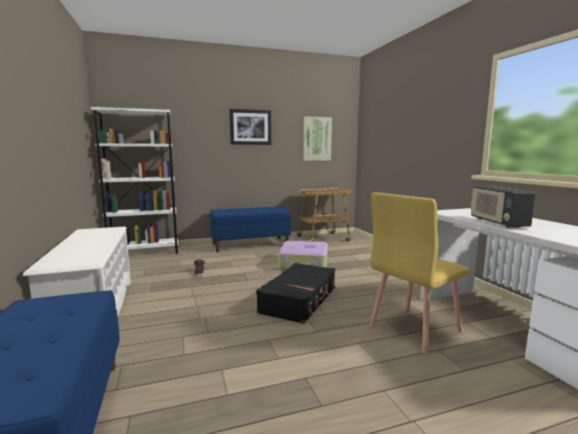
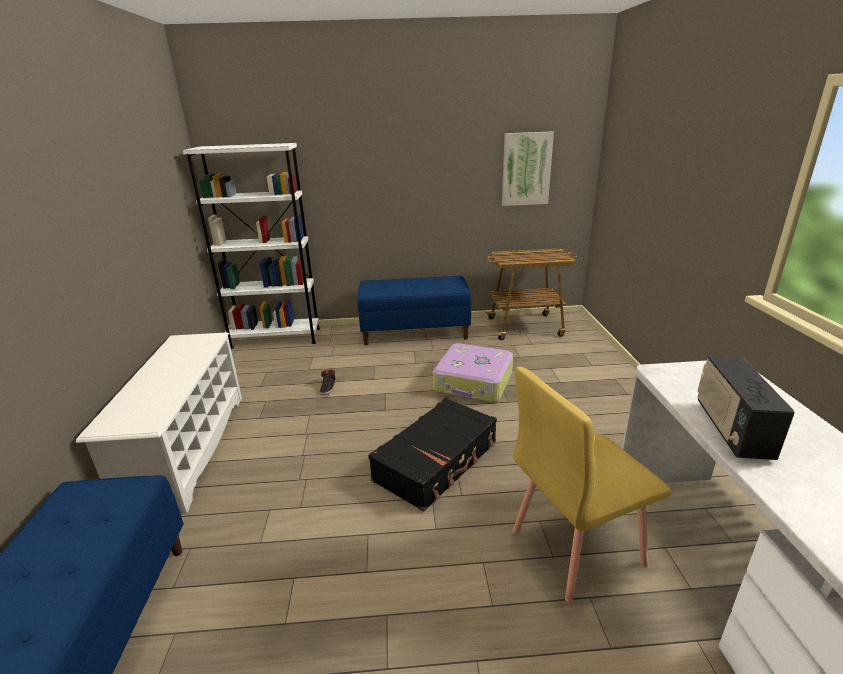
camera: 15 degrees right, 15 degrees up
picture [229,109,271,145] -> none

